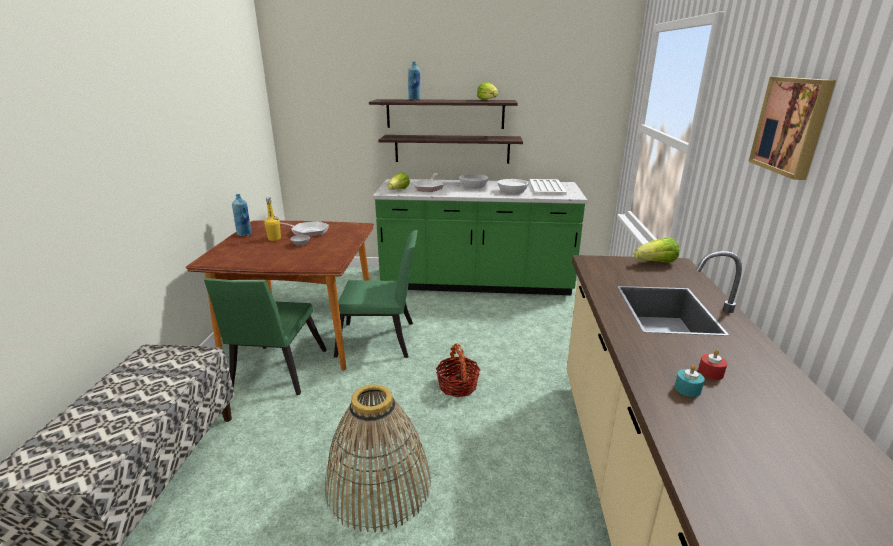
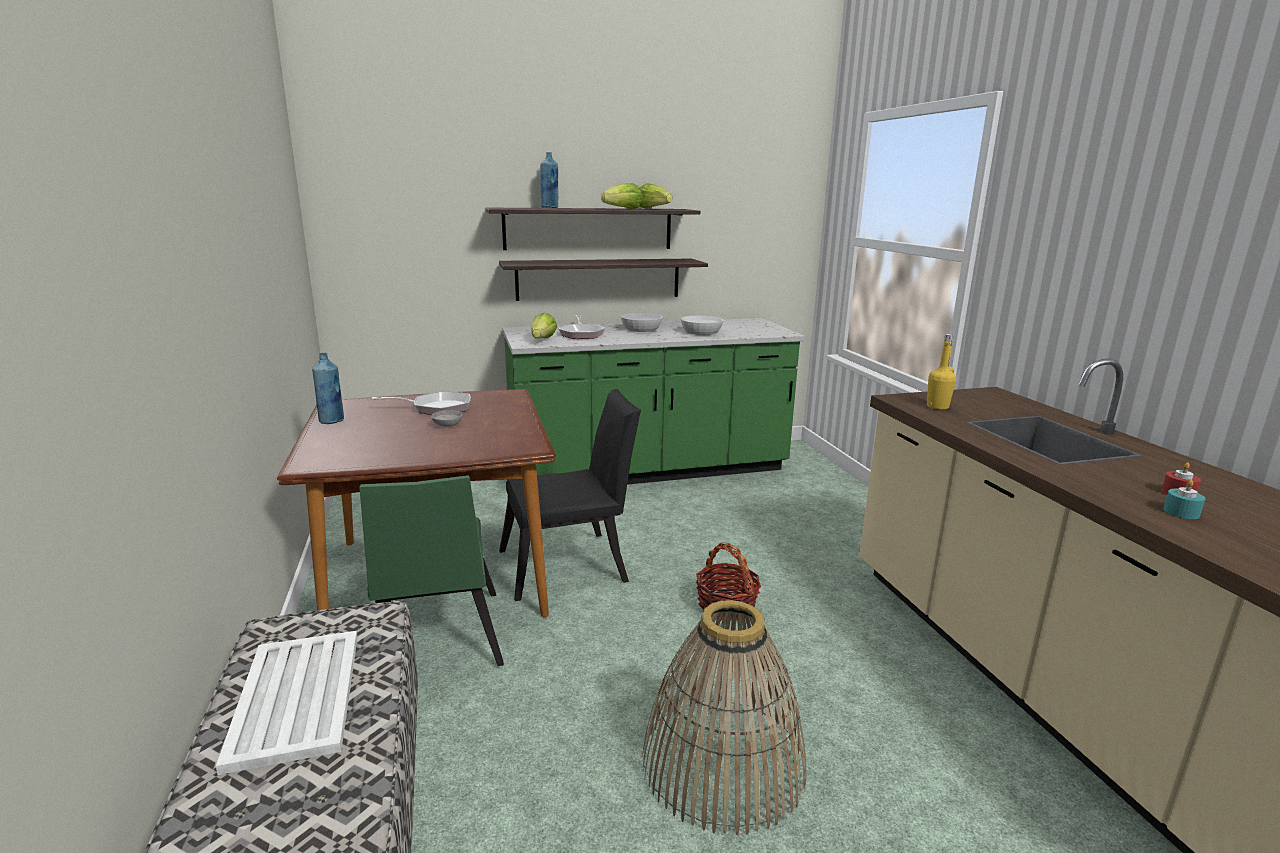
camera: 20 degrees left, 5 degrees down
yellow bottle [264,197,281,241] -> yellow bottle moved to [927,334,956,410]
green chair [334,230,418,358] -> black chair [499,389,641,601]
white tray [529,179,567,195] -> white tray moved to [216,631,358,775]
lettuce [634,237,679,263] -> lettuce moved to [601,183,642,209]
picture [748,77,836,180] -> none

